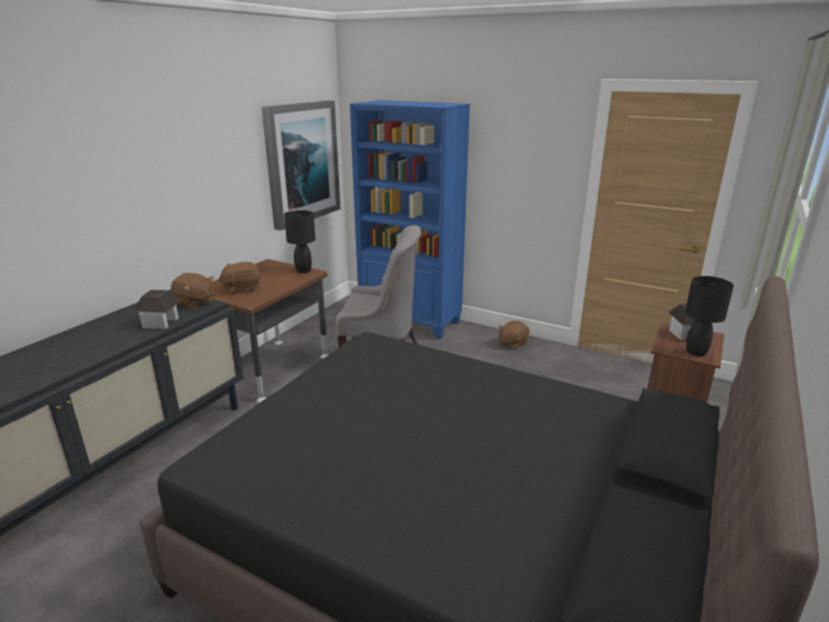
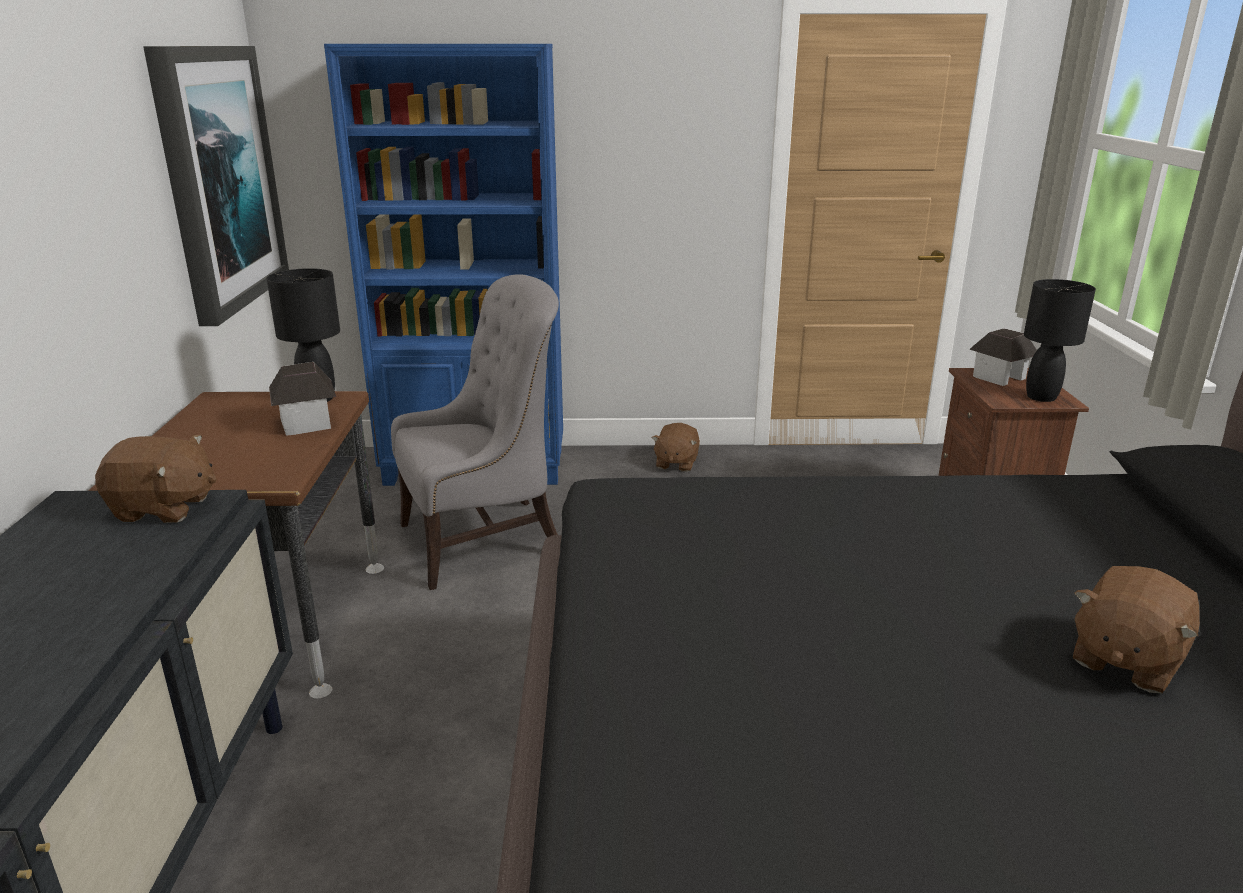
camera: 30 degrees left, 0 degrees up
toy house [133,289,182,329] -> toy house moved to [269,362,336,436]
brown plush toy [218,262,262,294] -> brown plush toy moved to [1073,566,1200,693]

